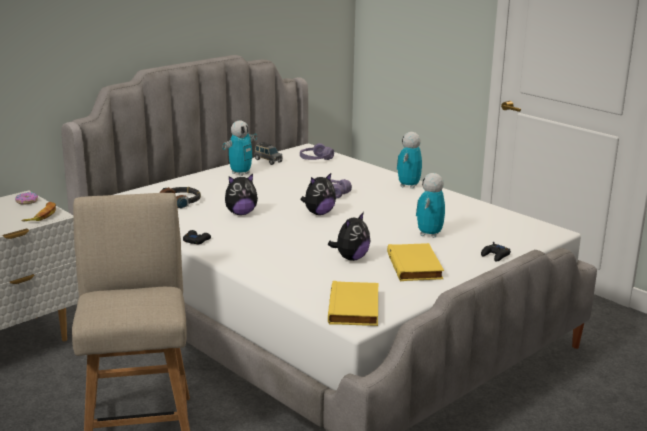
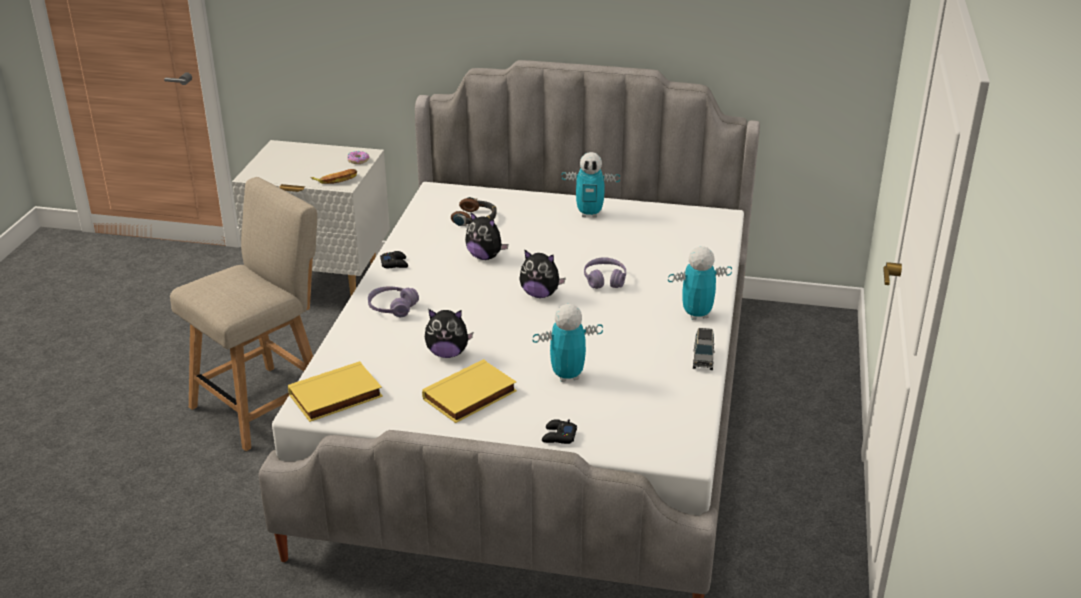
camera: 55 degrees right, 10 degrees up
grey toy car [254,142,283,165] -> grey toy car moved to [693,328,715,370]
purple headphones [300,143,334,160] -> purple headphones moved to [368,286,419,317]

